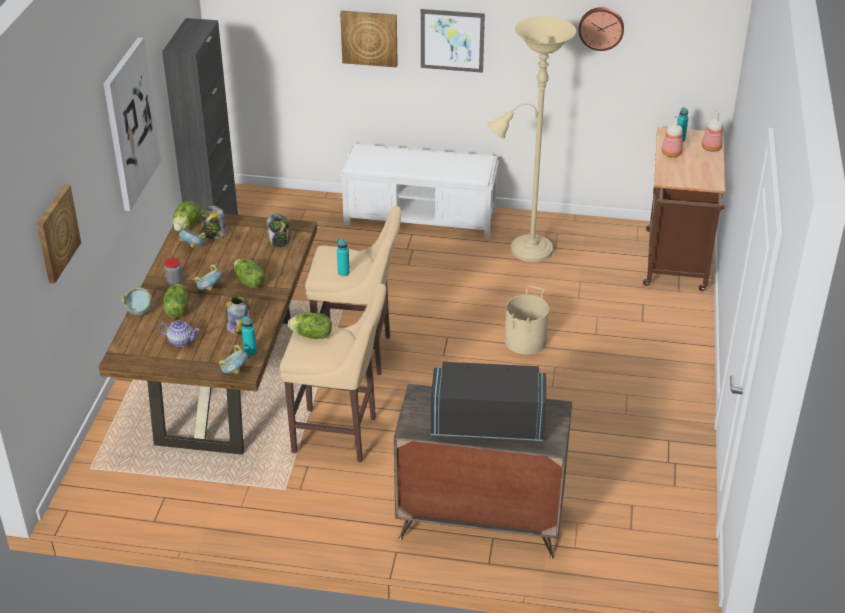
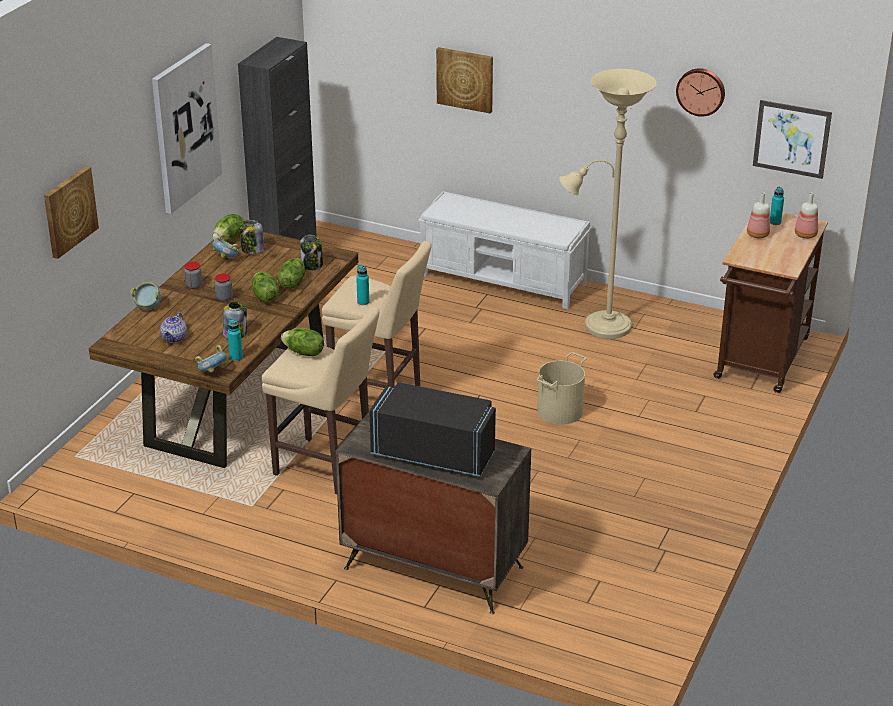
camera: 15 degrees right, 5 degrees down
teapot [159,320,200,347] -> teapot turned 75 degrees clockwise [160,312,187,343]
lettuce [163,284,188,317] -> lettuce moved to [278,258,305,289]
bowl [194,264,223,290] -> jar [215,274,233,301]
picture [421,9,485,73] -> picture moved to [753,100,832,179]

